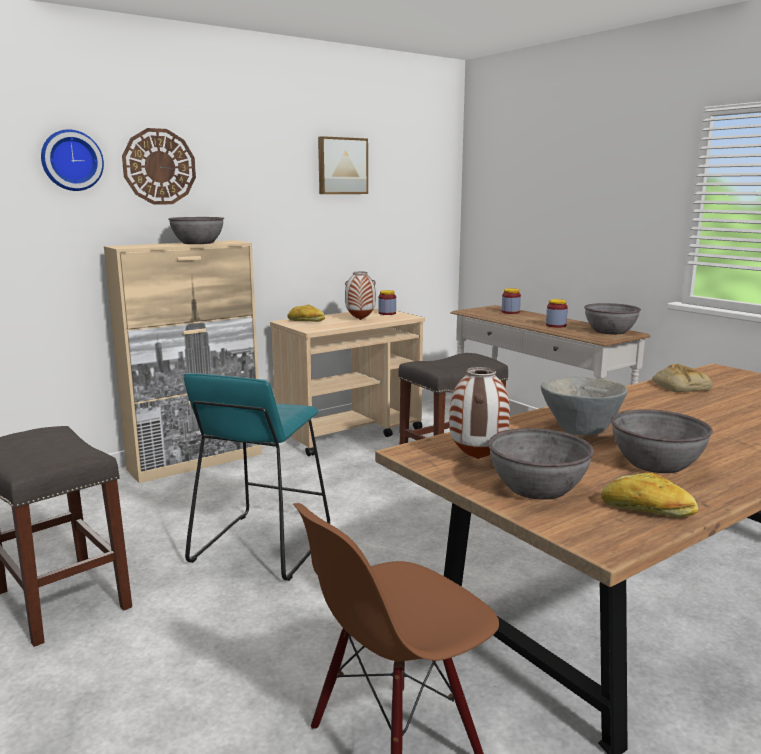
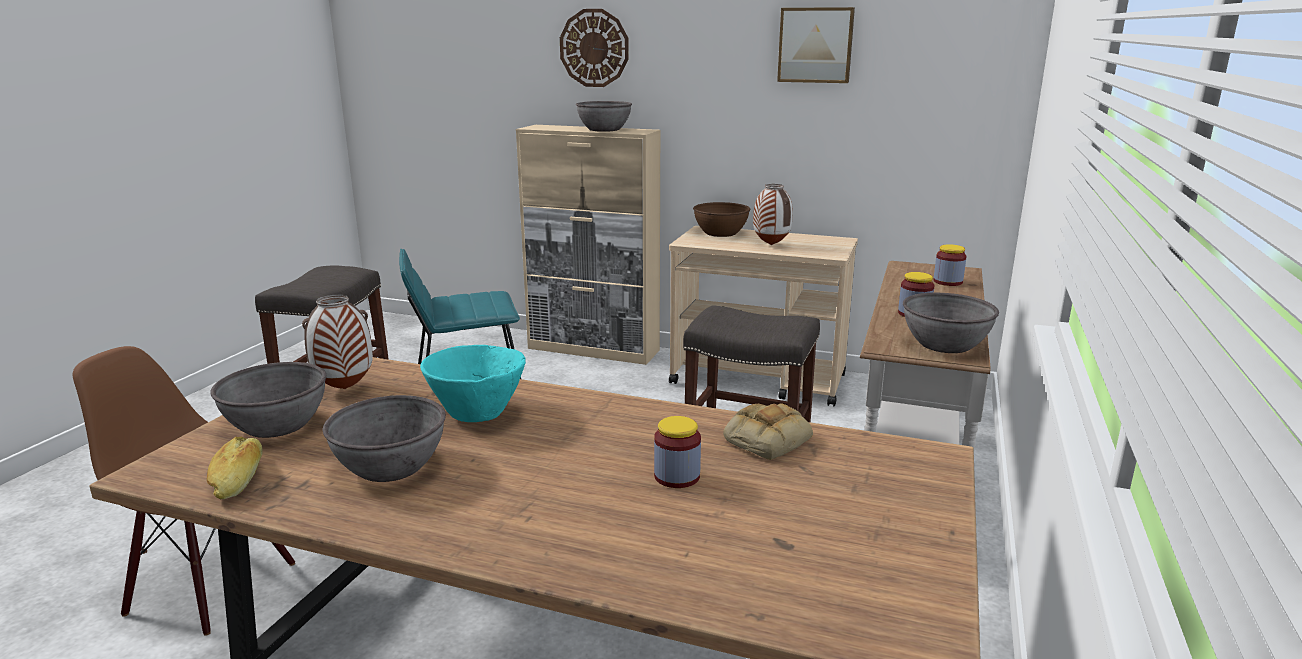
camera: 55 degrees right, 5 degrees up
wall clock [41,129,104,191] -> none
bread [287,305,325,322] -> brown bowl [693,202,750,237]
jar [378,290,396,315] -> jar moved to [654,416,701,488]
grey bowl [541,377,627,436] -> turquoise bowl [420,345,526,422]

